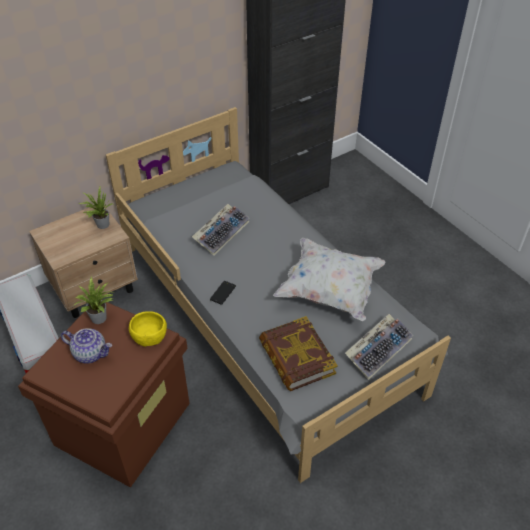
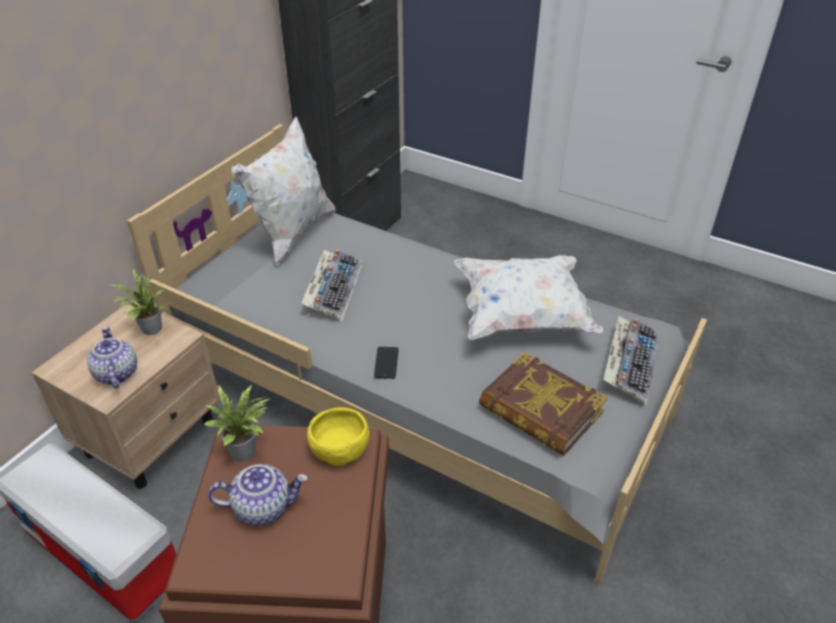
camera: 25 degrees left, 5 degrees down
none -> teapot [87,326,137,389]
none -> white pillow [231,116,336,266]

